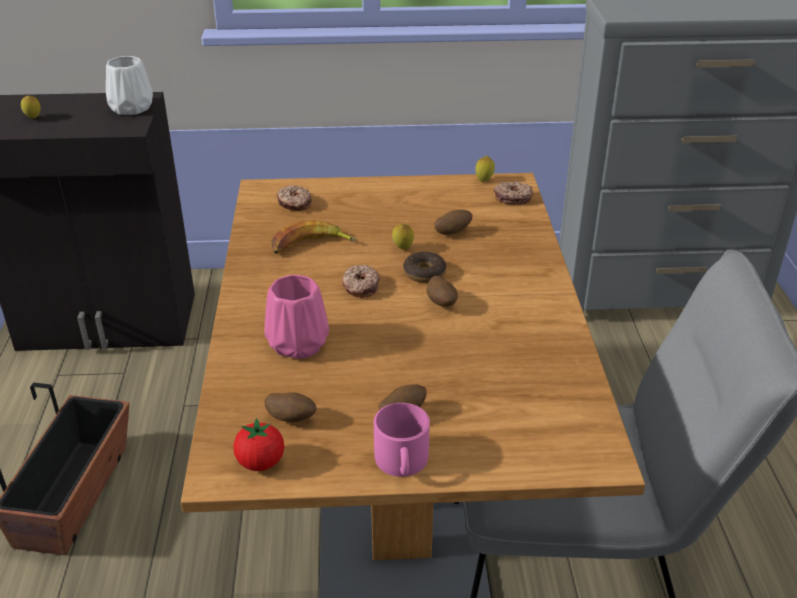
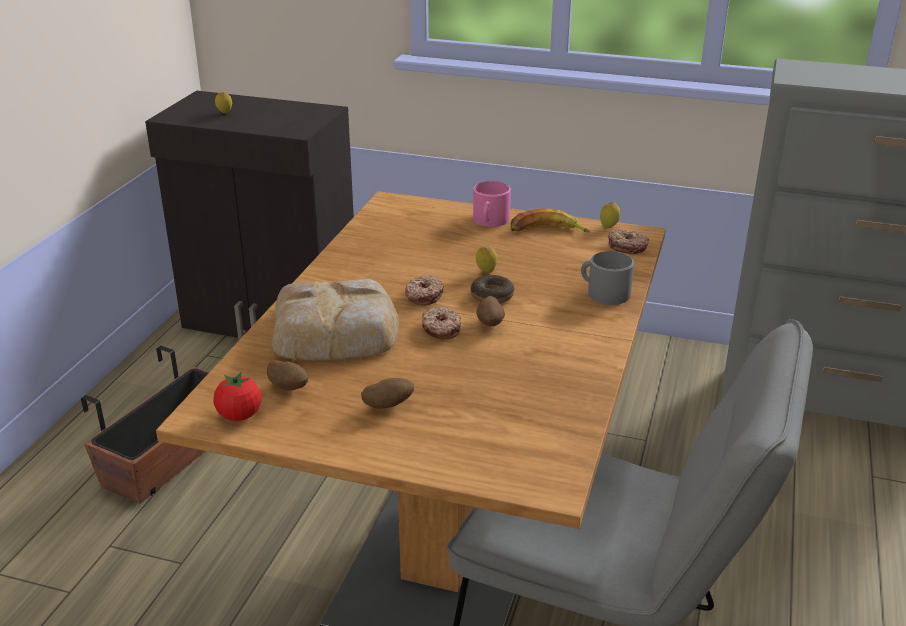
camera: 20 degrees right, 5 degrees down
white vase [106,56,153,115] -> none
pink vase [264,275,329,359] -> bread [272,279,399,361]
banana [271,220,357,254] -> banana moved to [510,208,590,233]
donut [276,185,312,211] -> donut moved to [422,307,461,340]
pink mug [374,403,430,477] -> pink mug moved to [473,181,511,227]
potato [434,209,472,235] -> none
none -> grey mug [581,251,634,305]

